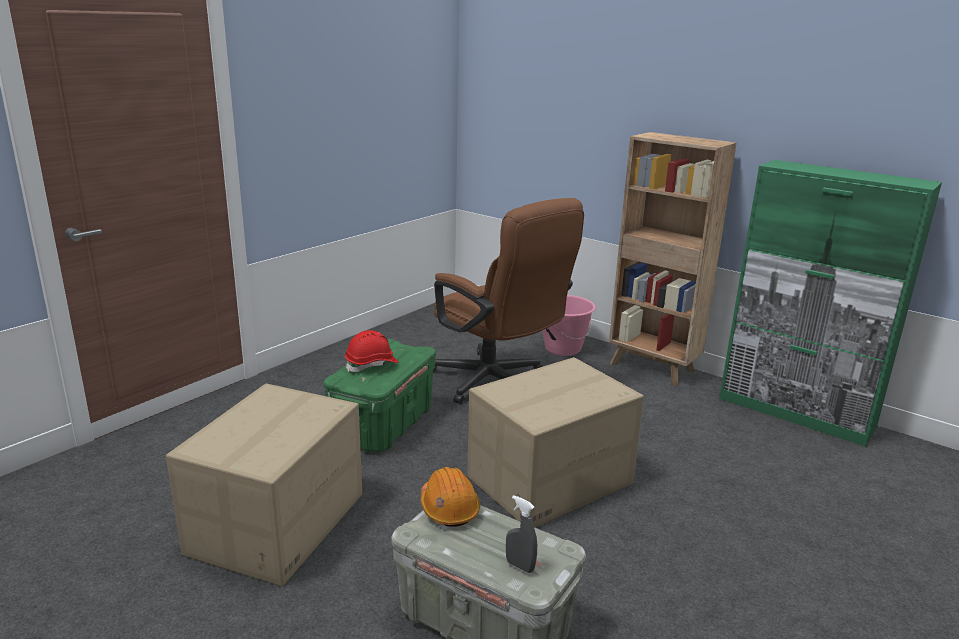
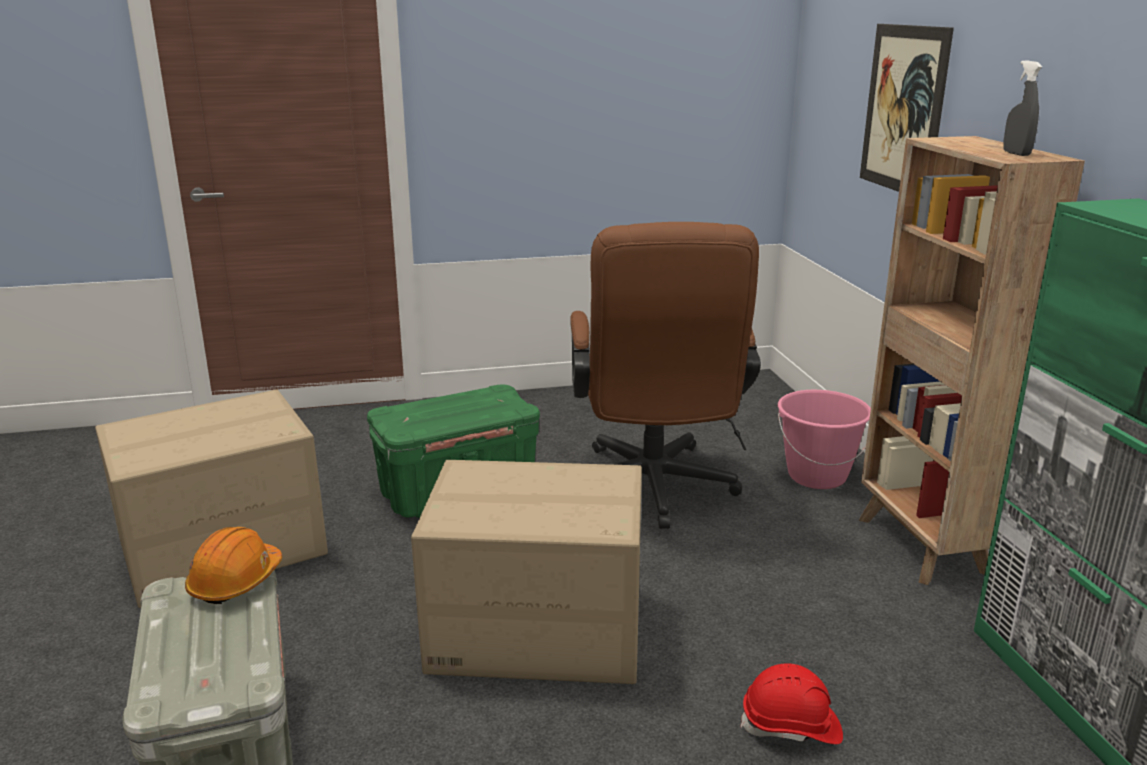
camera: 40 degrees right, 0 degrees up
red hard hat [345,330,399,372] -> red hard hat moved to [740,663,843,744]
grey spray bottle [506,495,537,573] -> grey spray bottle moved to [1003,60,1042,156]
none -> picture [860,24,954,192]

